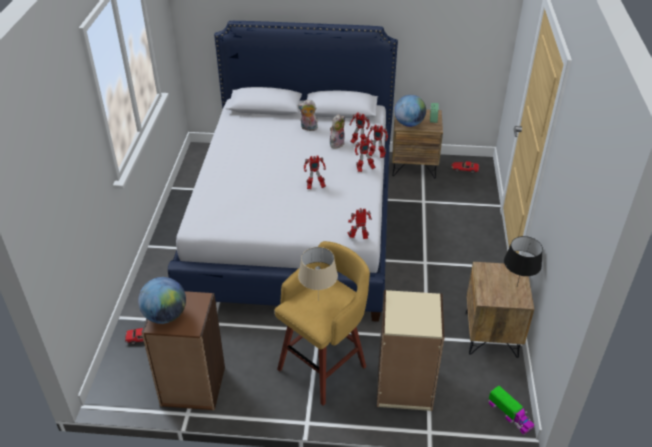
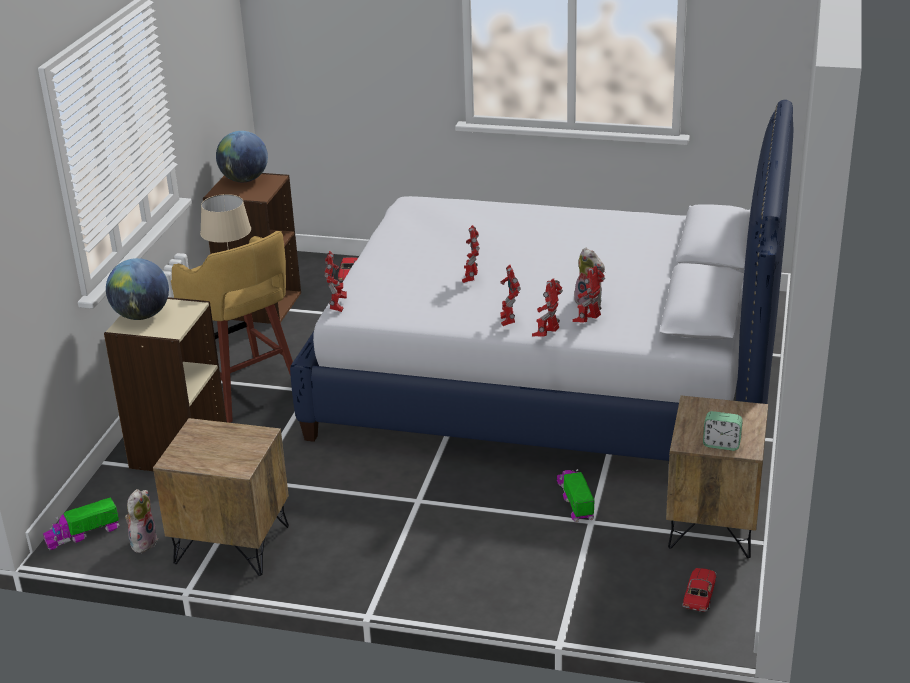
camera: 100 degrees right, 10 degrees down
plush toy [298,100,318,131] -> plush toy moved to [125,489,158,553]
globe [394,95,426,127] -> globe moved to [106,258,169,320]
black table lamp [504,236,543,286] -> none
none -> toy truck [557,469,595,522]

